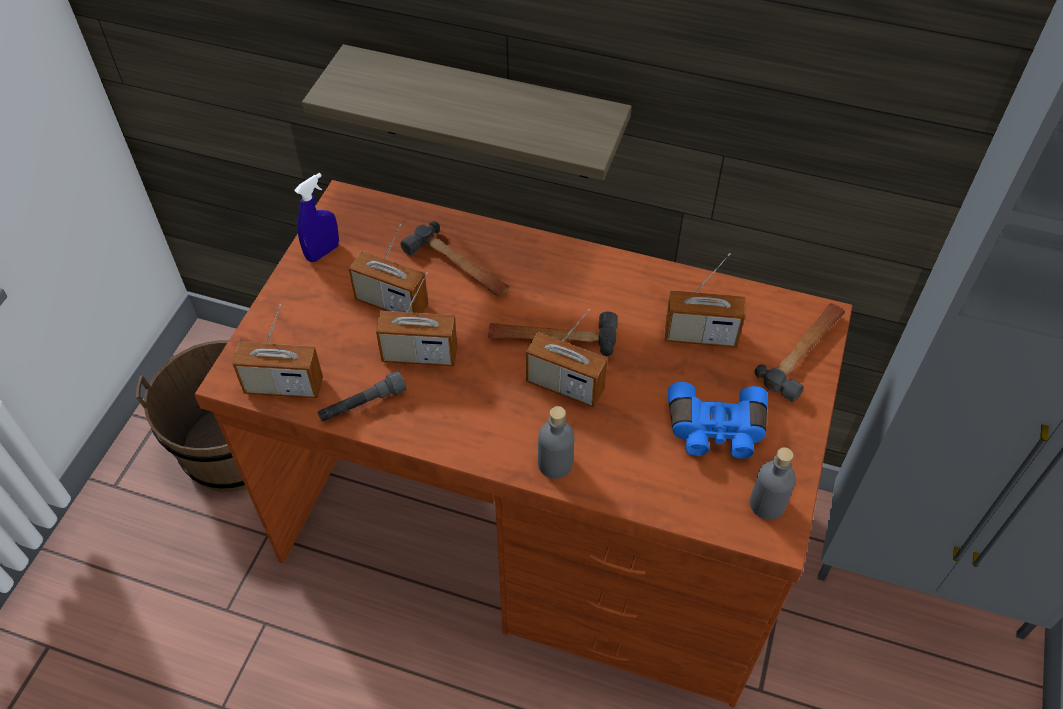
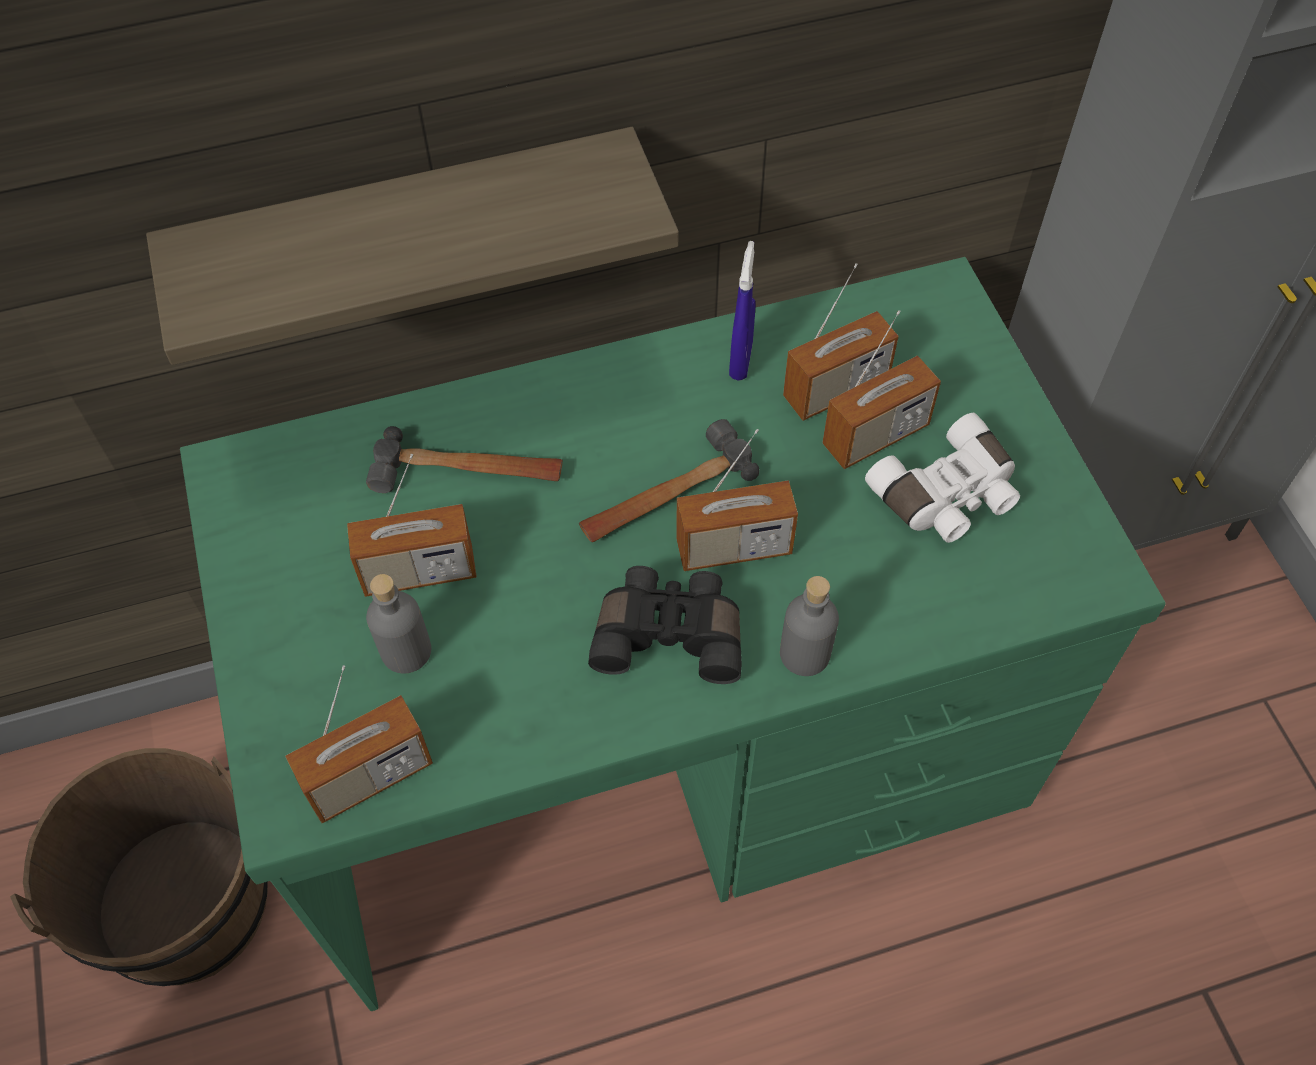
camera: 35 degrees left, 5 degrees up
brown desk [195,180,853,708] -> green desk [180,257,1166,1011]
blue spray bottle [294,173,339,262] -> blue spray bottle moved to [729,241,756,381]
grey flashlight [318,371,407,422] -> none
radio [376,272,457,366] -> radio moved to [822,310,941,469]
blue binoculars [668,382,768,459] -> white binoculars [865,413,1020,543]
grey bottle [750,447,796,520] -> grey bottle moved to [366,574,431,673]
hammer [755,303,845,402] -> none
none -> black binoculars [588,566,742,684]

